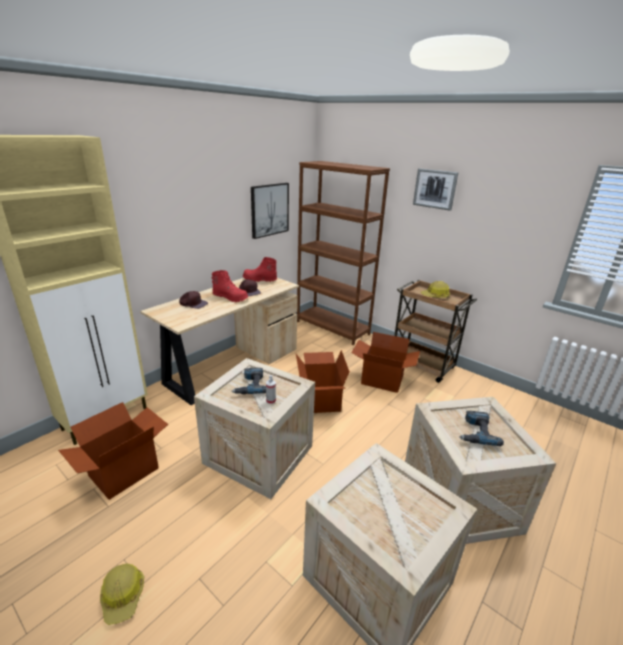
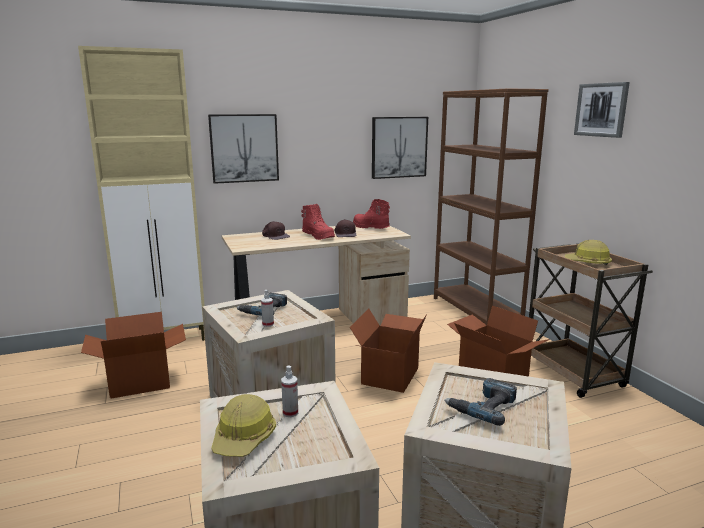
camera: 30 degrees right, 10 degrees down
hard hat [100,564,144,625] -> hard hat moved to [211,394,276,457]
none -> picture [208,114,279,184]
none -> spray bottle [281,366,298,417]

